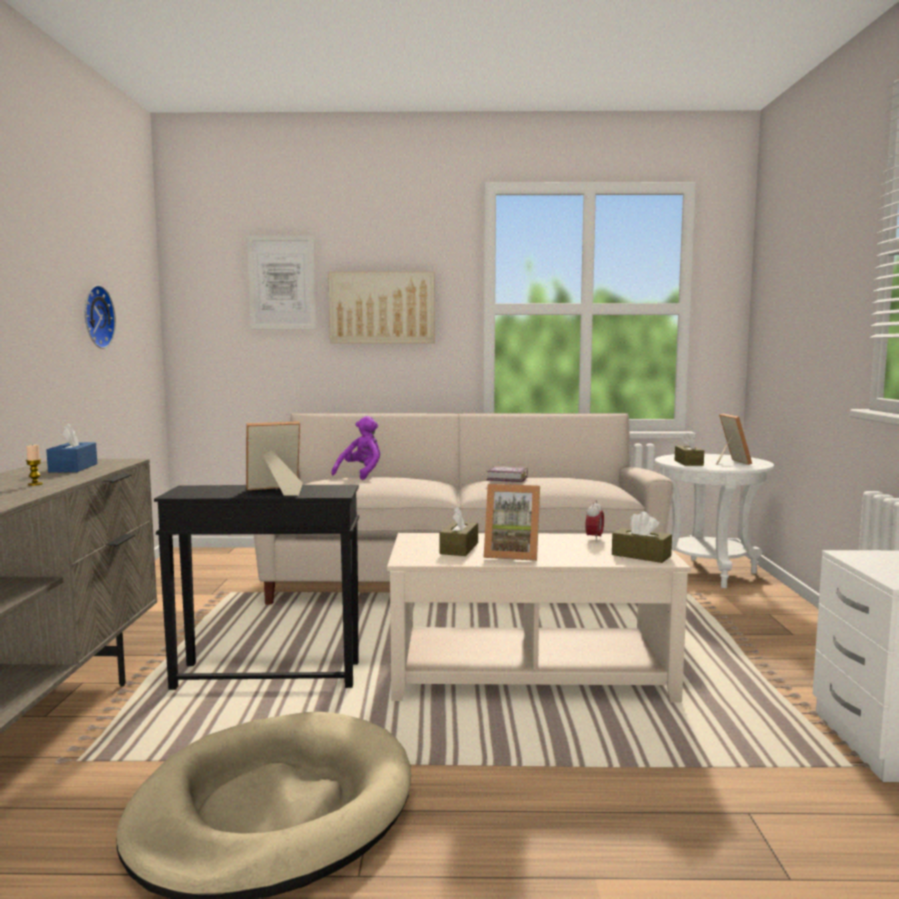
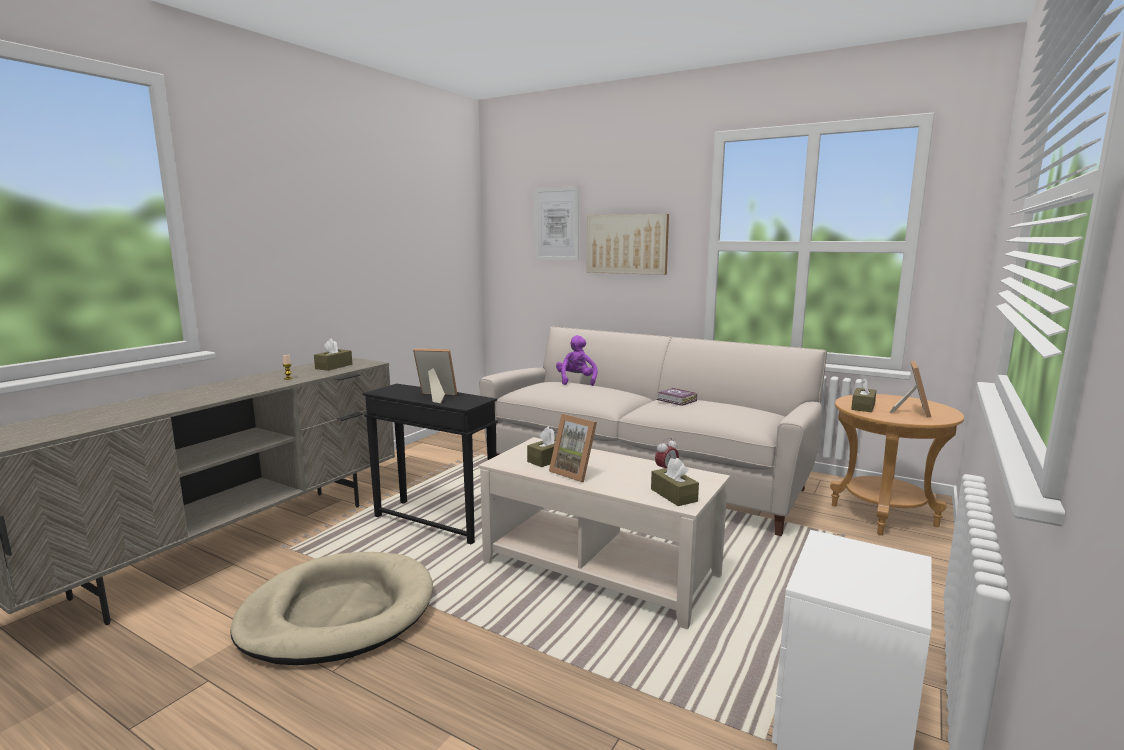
camera: 30 degrees right, 5 degrees up
blue tissue box [46,424,97,473] -> brown tissue box [314,339,352,371]
wall clock [85,285,116,349] -> none
purple plush toy [331,416,380,480] -> purple plush toy turned 60 degrees counterclockwise [556,335,597,386]
white side table [655,454,774,588] -> brown side table [830,394,964,535]

